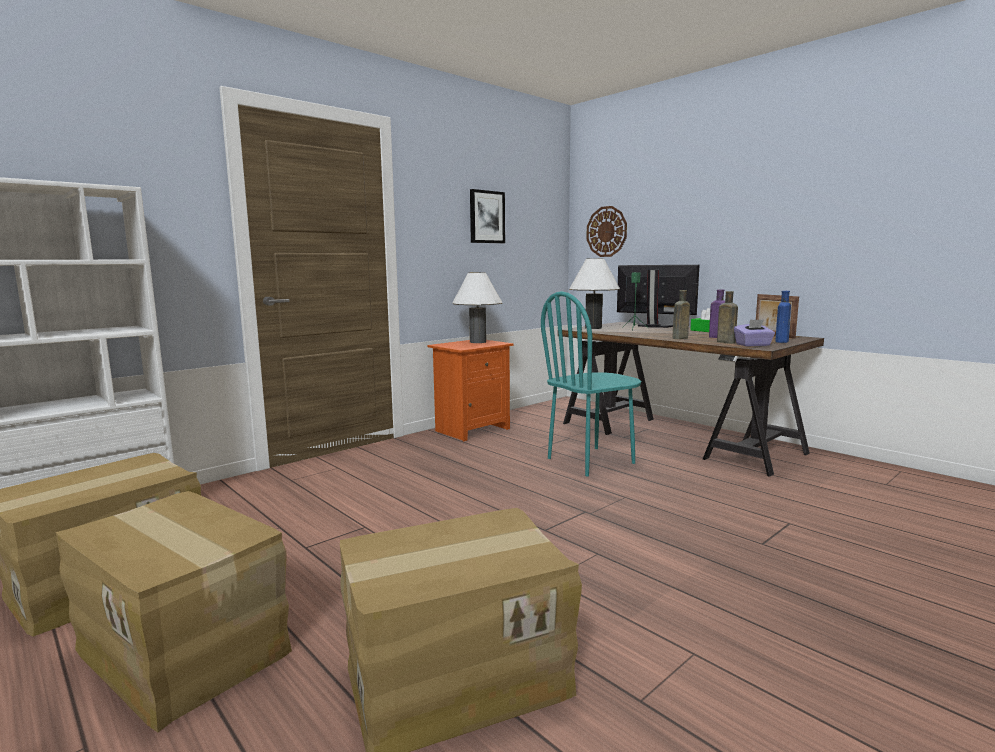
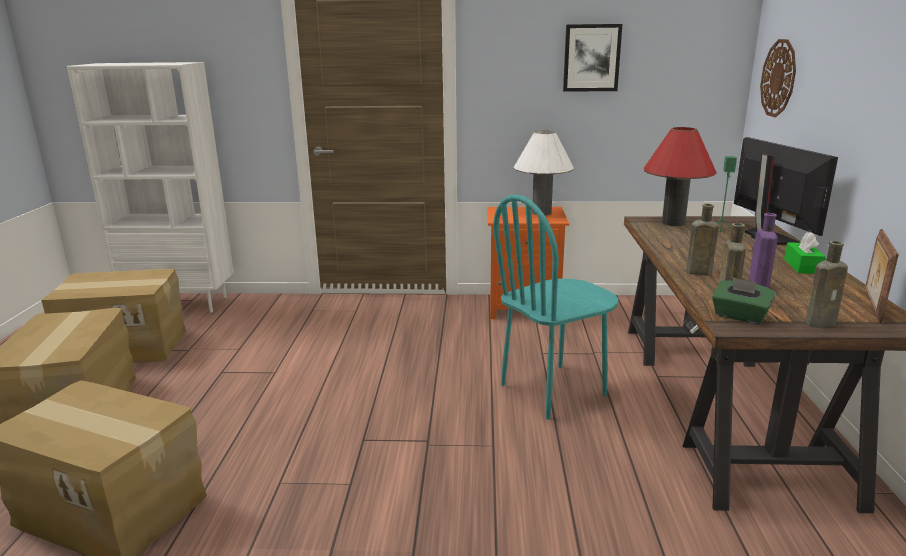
camera: 45 degrees right, 10 degrees up
turquoise chair [541,291,641,477] -> turquoise chair turned 45 degrees counterclockwise [493,195,619,420]
white table lamp [569,258,620,329] -> red table lamp [644,127,717,226]
purple tissue box [734,319,775,347] -> green tissue box [712,277,776,324]
blue bottle [776,291,791,343] -> brown bottle [805,241,848,328]

